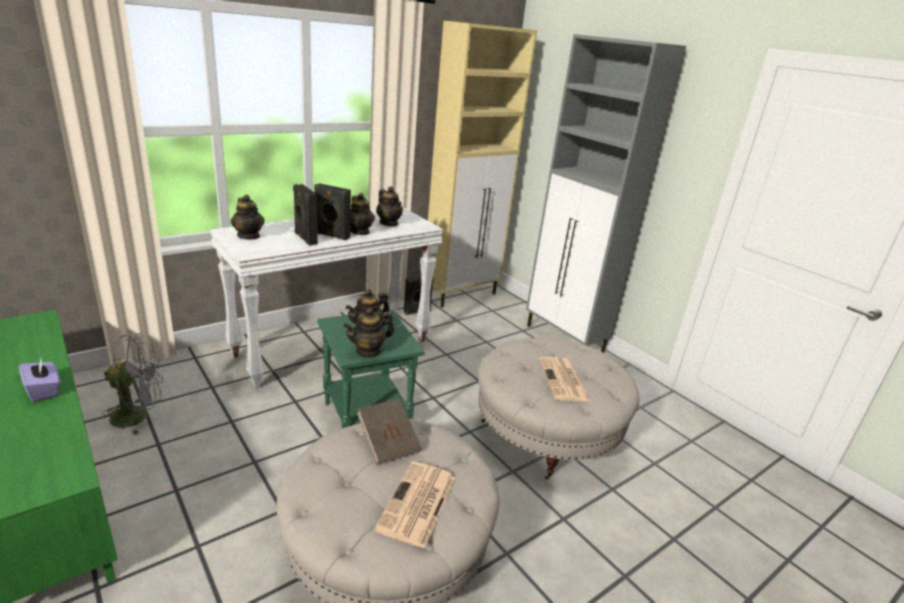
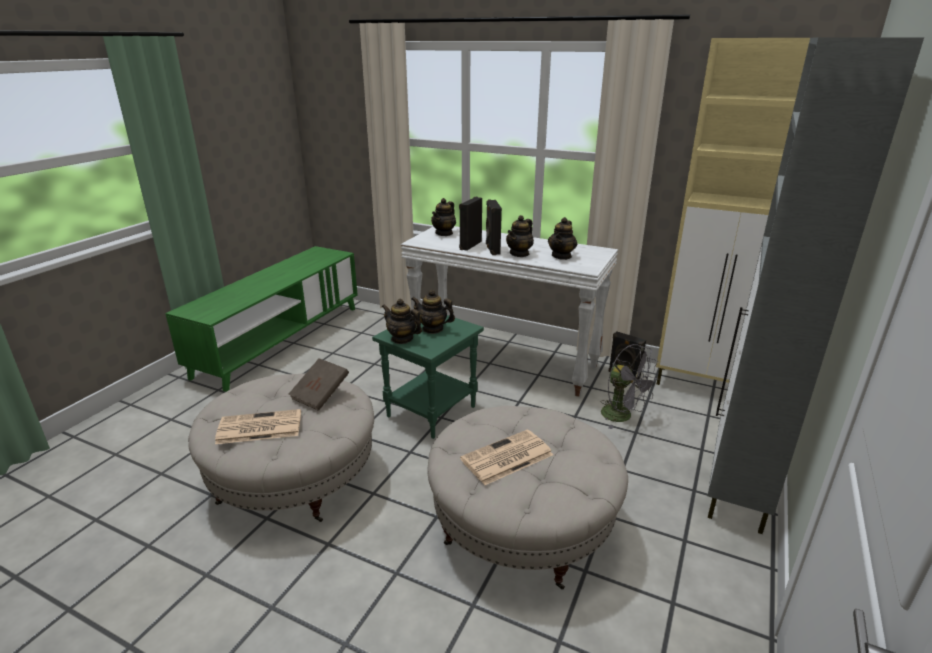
camera: 65 degrees right, 0 degrees up
purple tissue box [19,359,60,402] -> none
grey fan [101,333,163,435] -> grey fan moved to [600,344,659,429]

